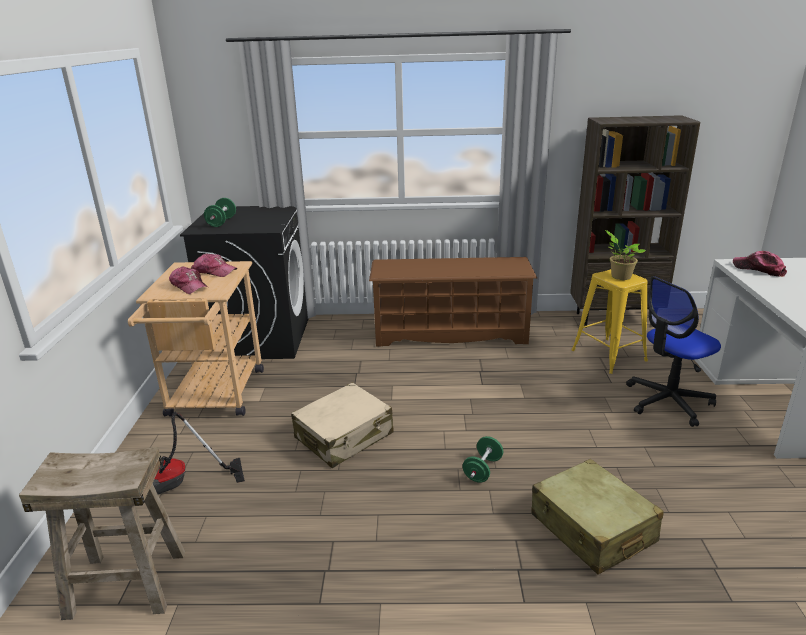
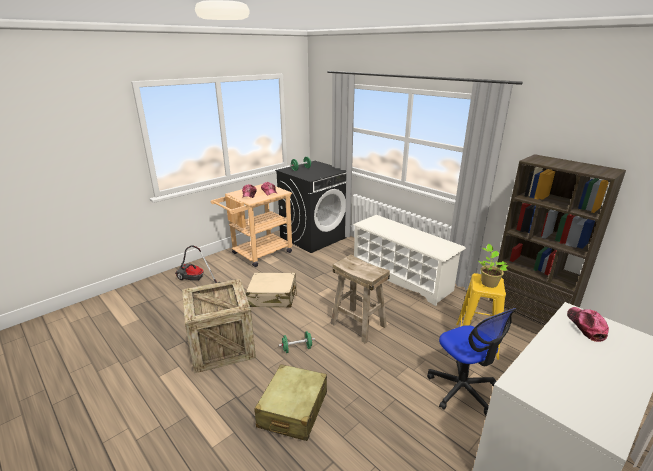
camera: 45 degrees right, 0 degrees up
beige stool [19,447,186,620] -> beige stool moved to [330,254,390,344]
brown shoe rack [369,257,537,346] -> white shoe rack [353,215,466,306]
office chair [626,276,721,427] -> office chair turned 135 degrees counterclockwise [427,308,517,415]
none -> crate [182,279,256,373]

